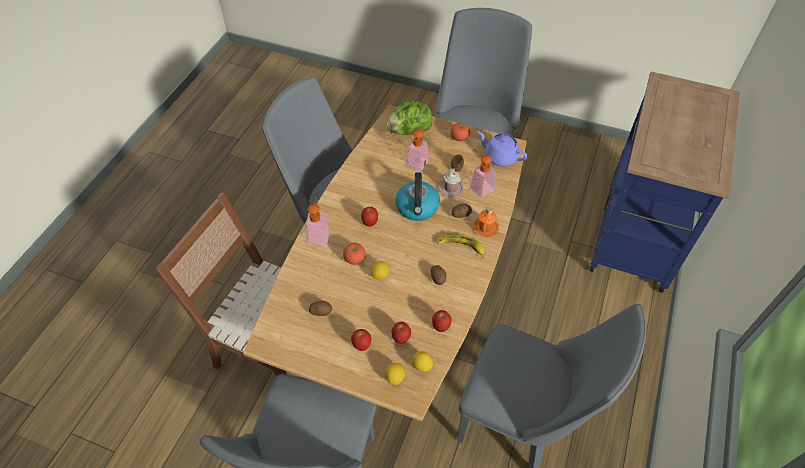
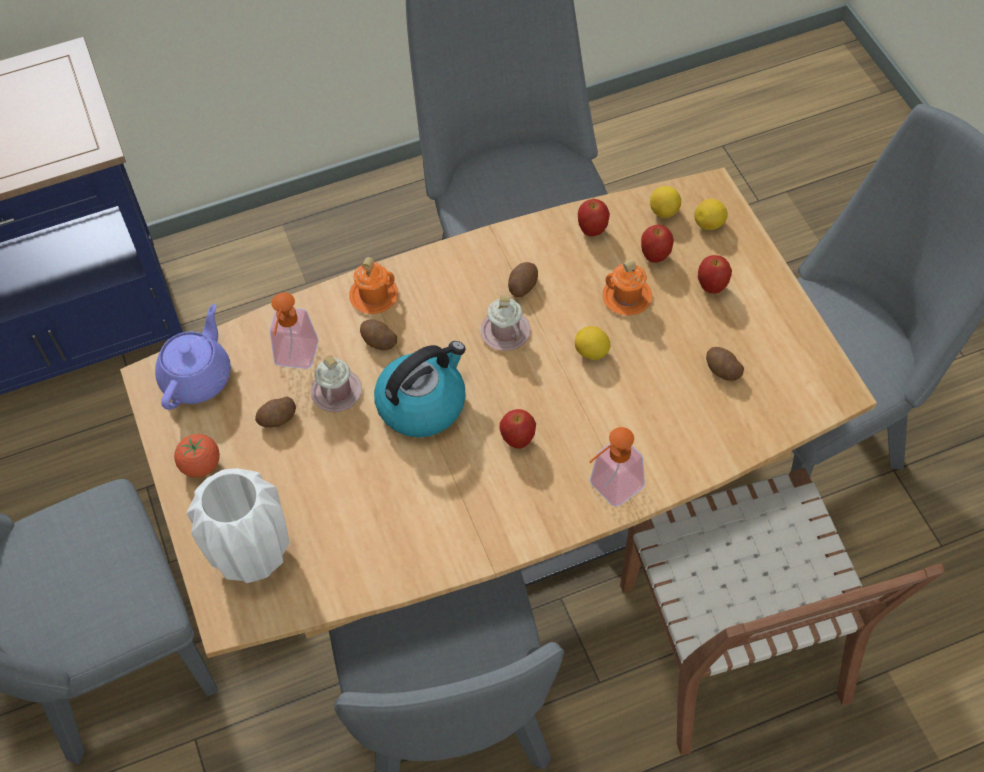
camera: 130 degrees left, 5 degrees up
tomato [343,243,366,265] -> none
lettuce [387,100,433,135] -> white vase [187,468,289,583]
soap dispenser [406,129,429,171] -> none
banana [437,234,484,259] -> none
purple teapot [477,131,527,167] -> purple teapot turned 150 degrees counterclockwise [155,304,231,410]
none -> pink mug [480,295,531,351]
none -> orange mug [603,259,652,315]

